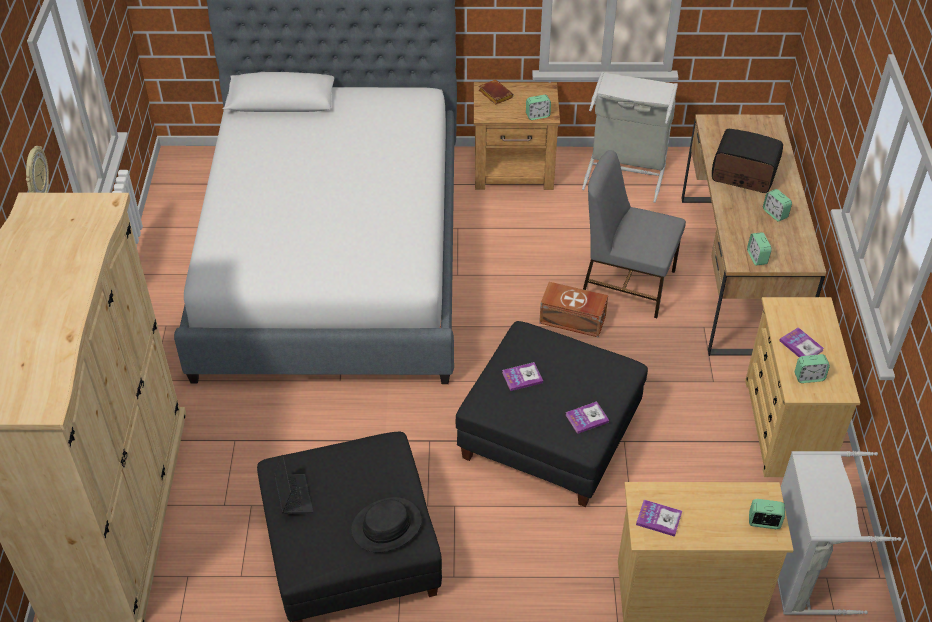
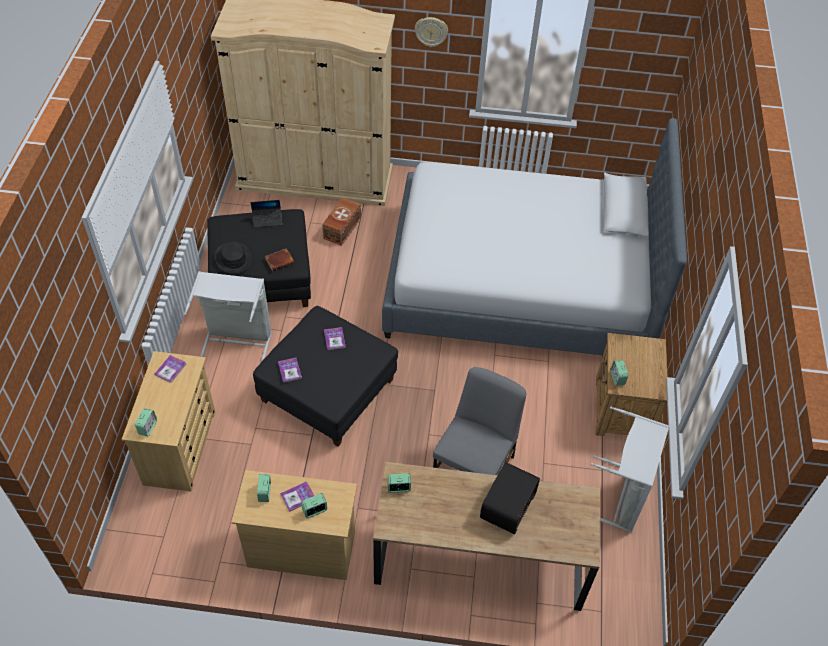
camera: 95 degrees right, 5 degrees up
brown book [479,80,514,104] -> brown book moved to [265,248,294,271]
brown storage box [539,282,608,338] -> brown storage box moved to [322,197,361,246]
alarm clock [763,189,792,222] -> alarm clock moved to [301,493,327,518]
grey laundry basket [777,451,902,615] -> grey laundry basket moved to [184,271,272,362]

